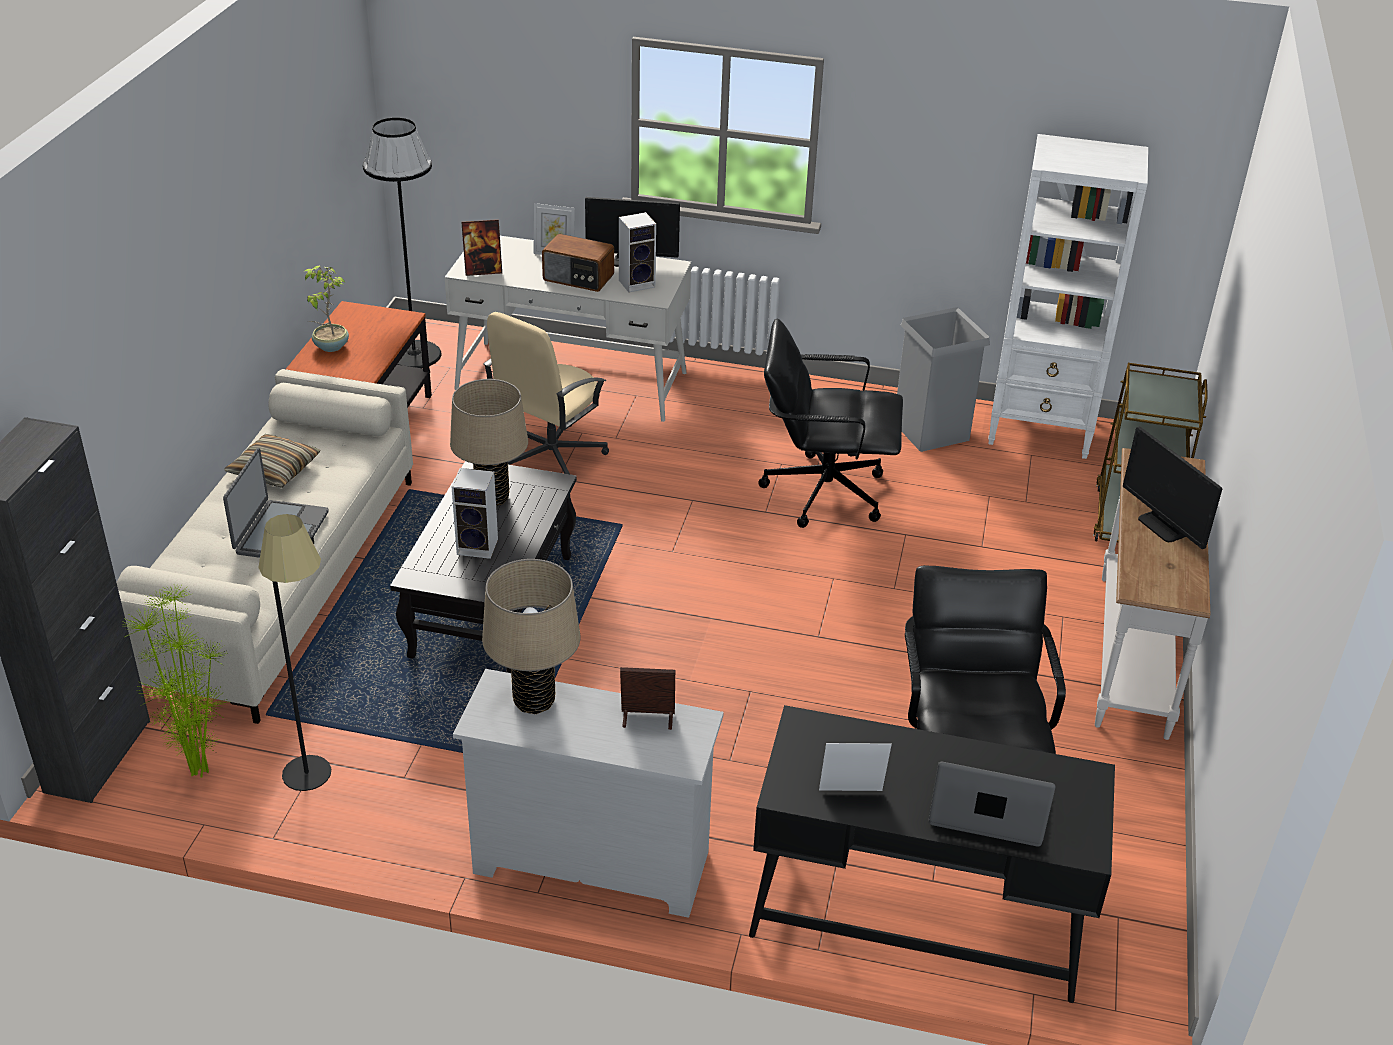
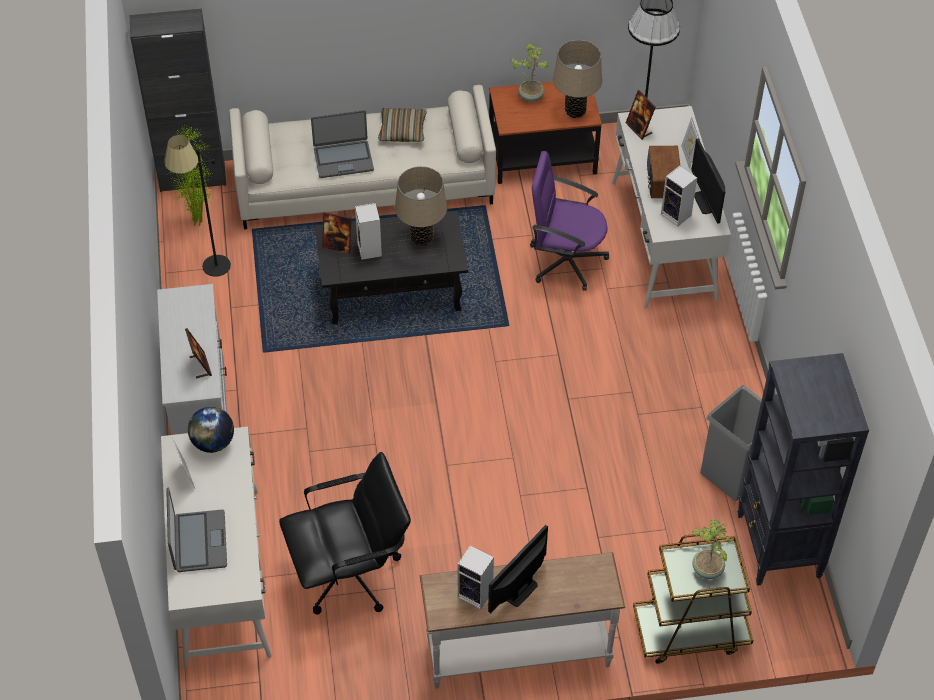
camera: 70 degrees right, 15 degrees up
beige table lamp [482,559,581,714] -> beige table lamp moved to [553,40,602,118]
beige office chair [483,312,609,474] -> purple office chair [530,151,609,291]
black desk [749,705,1115,1003] -> white desk [161,427,272,668]
black office chair [758,319,903,528] -> none
white bookcase [988,134,1148,459] -> black bookcase [737,353,869,586]
none -> globe [188,407,234,453]
none -> picture frame [322,212,352,254]
none -> speaker [458,545,494,609]
none -> potted plant [692,520,730,579]

